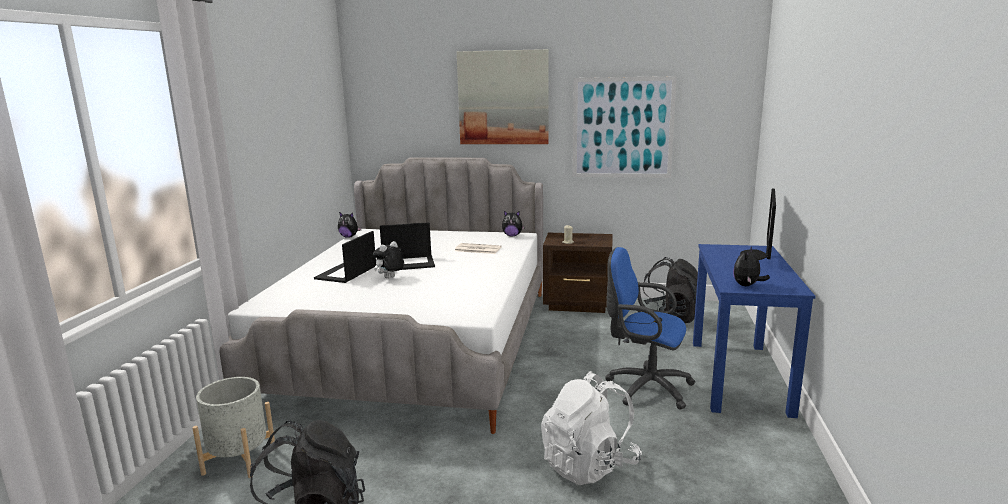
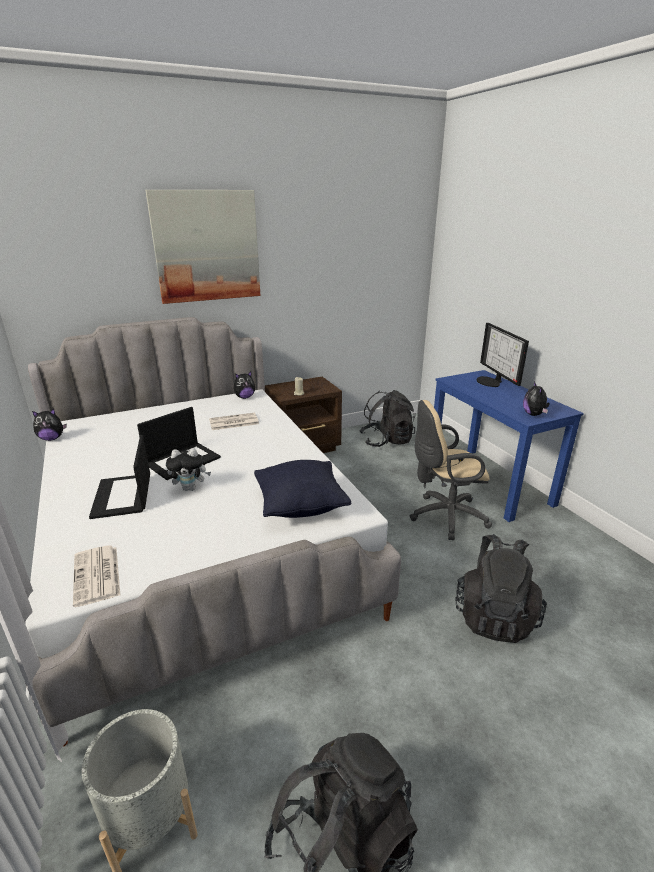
camera: 35 degrees left, 10 degrees up
plush toy [373,241,404,279] -> plush toy turned 105 degrees counterclockwise [166,449,211,491]
white backpack [541,371,642,485] -> black backpack [455,534,547,643]
picture [573,76,677,178] -> none
blue office chair [605,247,695,410] -> beige office chair [410,400,492,540]
none -> newspaper [73,545,120,607]
none -> black pillow [254,460,351,518]

